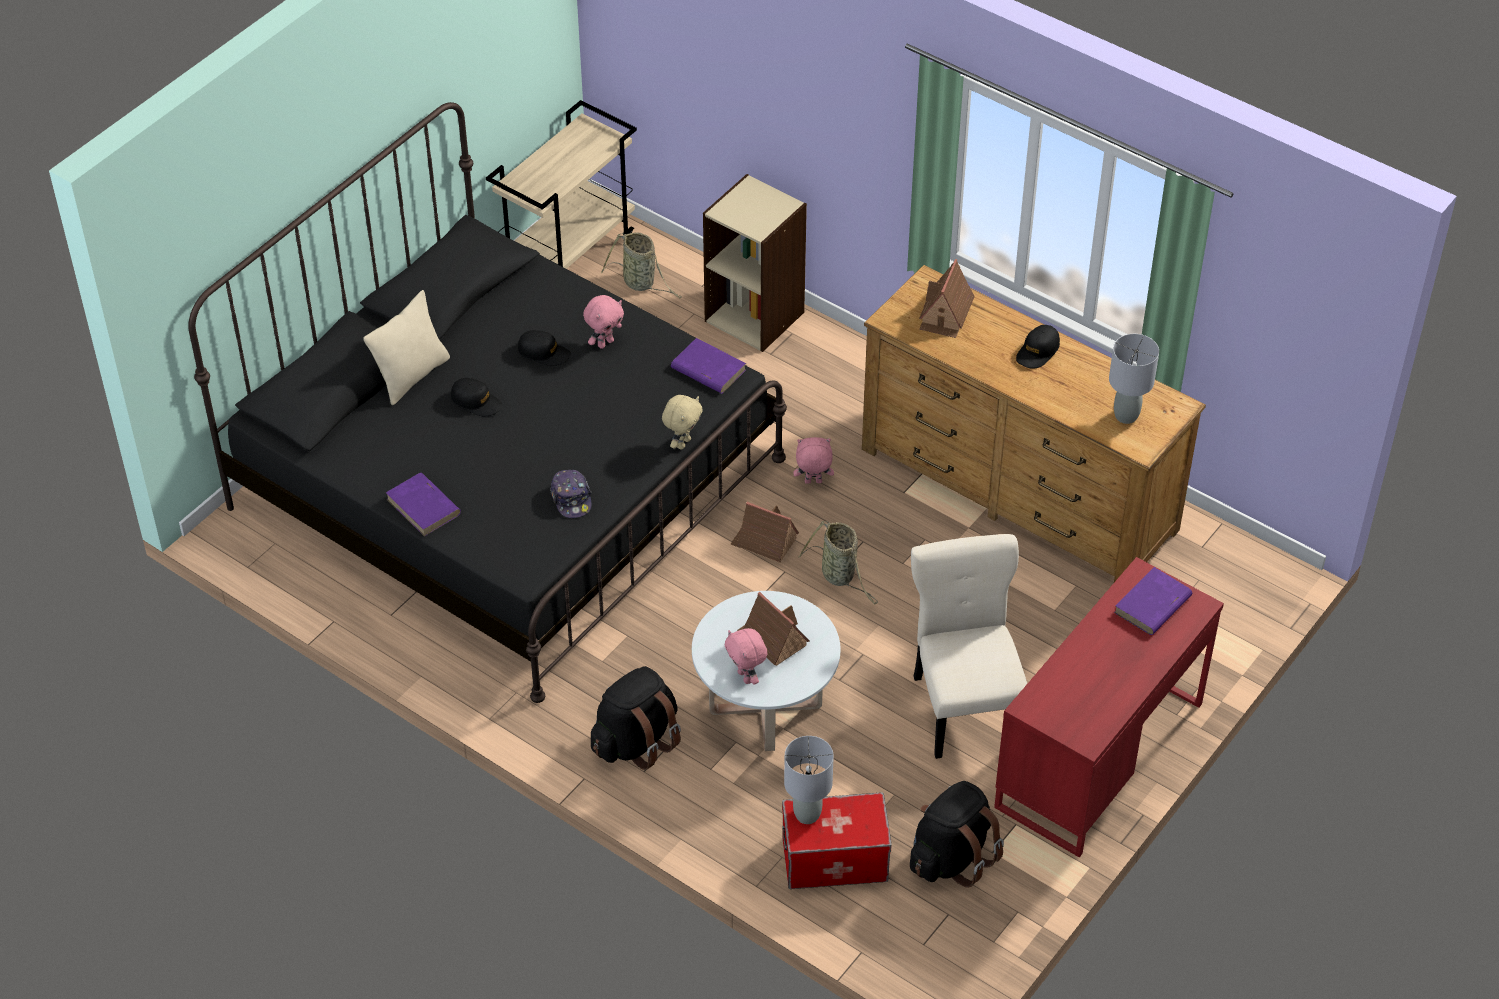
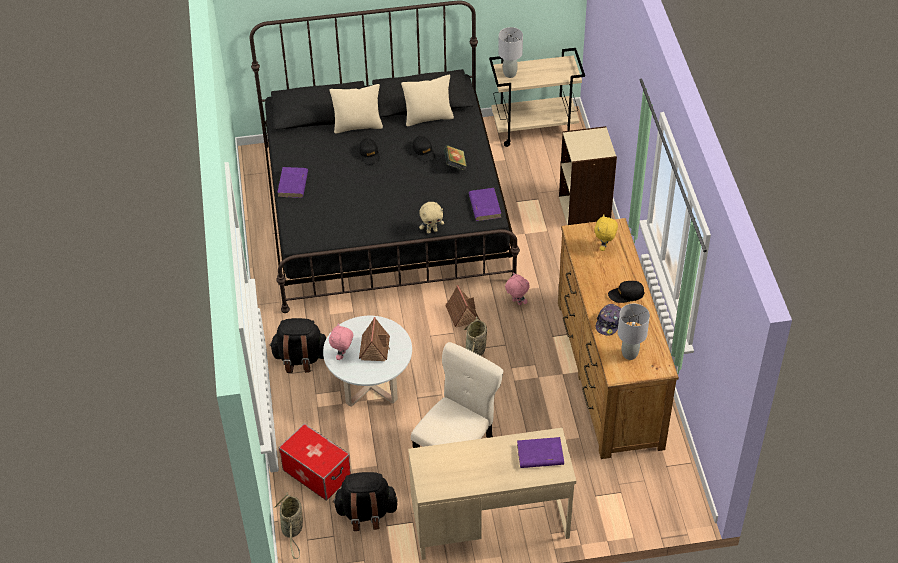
camera: 45 degrees right, 0 degrees up
cap [550,470,592,518] -> cap moved to [596,304,621,336]
pink plush toy [583,295,624,349] -> book [444,145,467,170]
basket [601,232,682,298] -> basket moved to [275,492,303,559]
grey table lamp [784,736,834,824] -> grey table lamp moved to [498,27,523,78]
toy house [919,259,975,338] -> yellow plush toy [594,214,618,251]
red desk [994,557,1224,857] -> beige desk [408,428,576,560]
none -> beige pillow [401,75,454,126]

